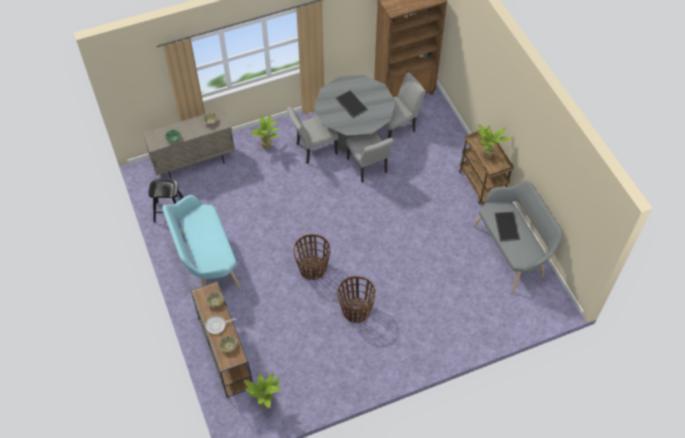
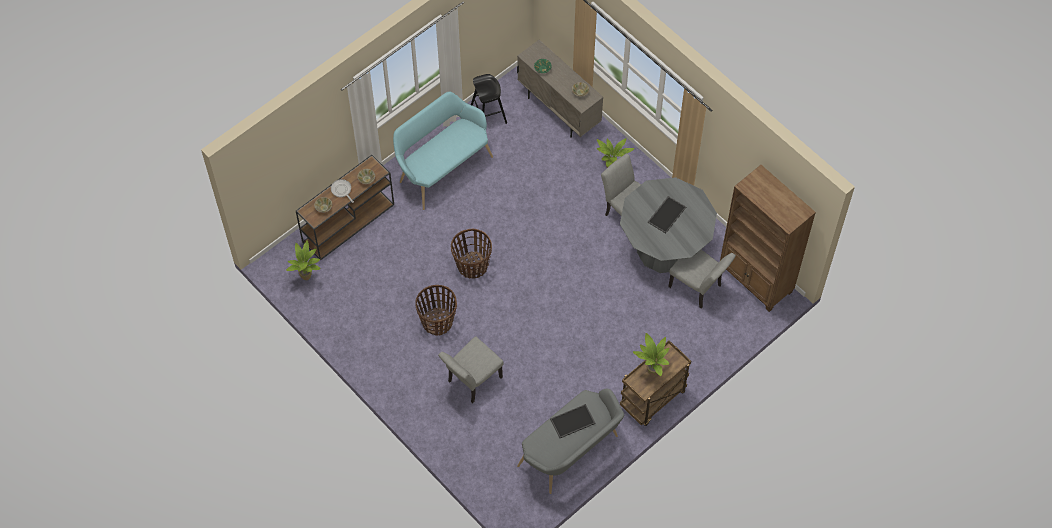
camera: 70 degrees right, 5 degrees up
grey chair [346,131,394,182] -> grey chair moved to [438,336,504,403]

